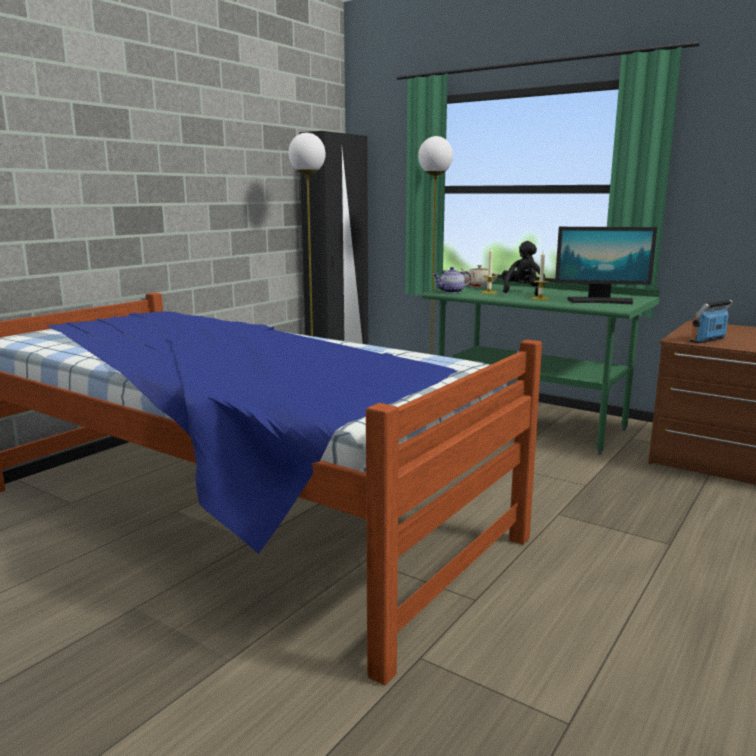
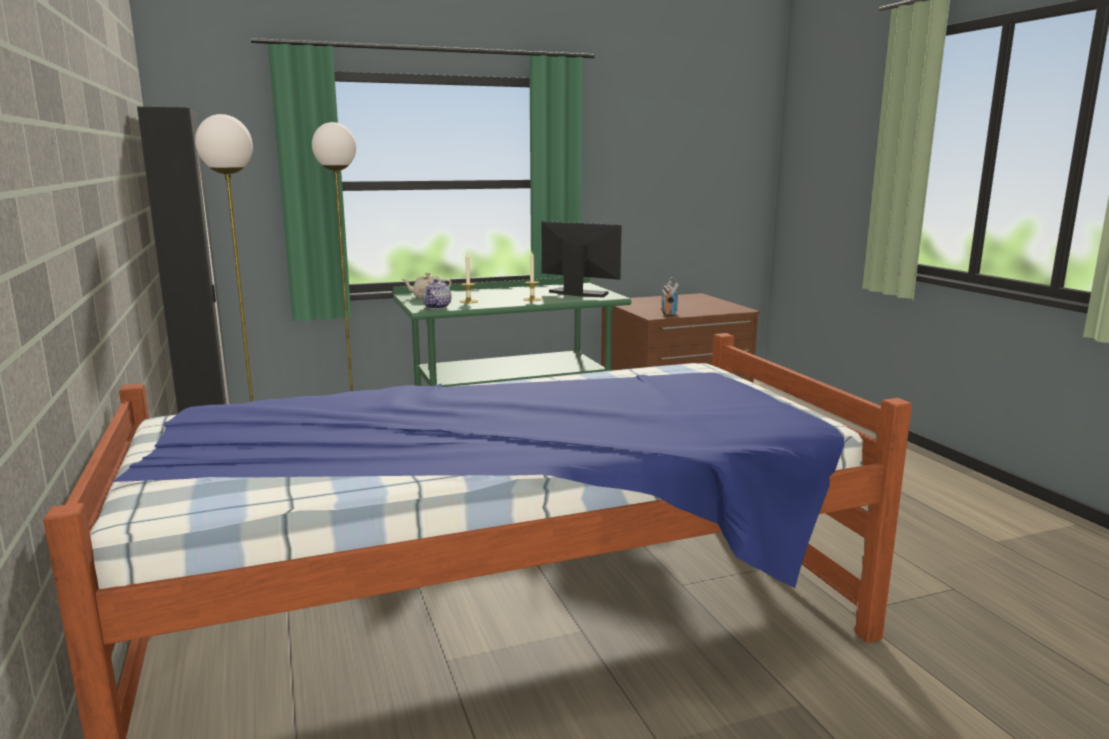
camera: 55 degrees left, 0 degrees up
black plush toy [502,241,545,296] -> none
monitor [555,227,657,304] -> monitor turned 105 degrees counterclockwise [541,221,622,297]

